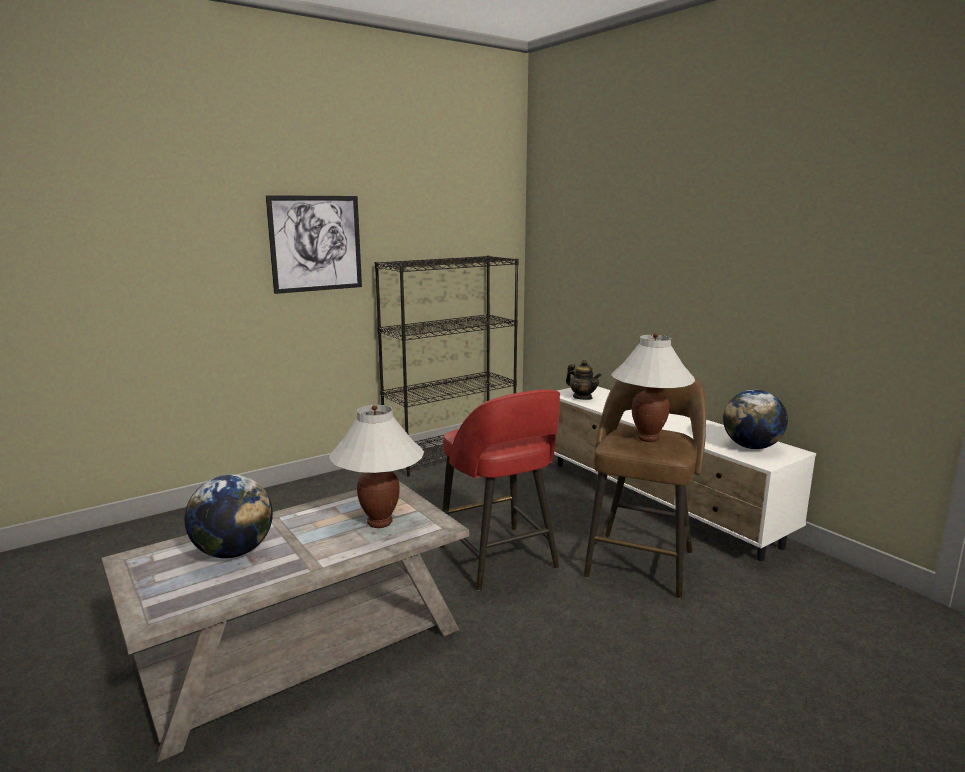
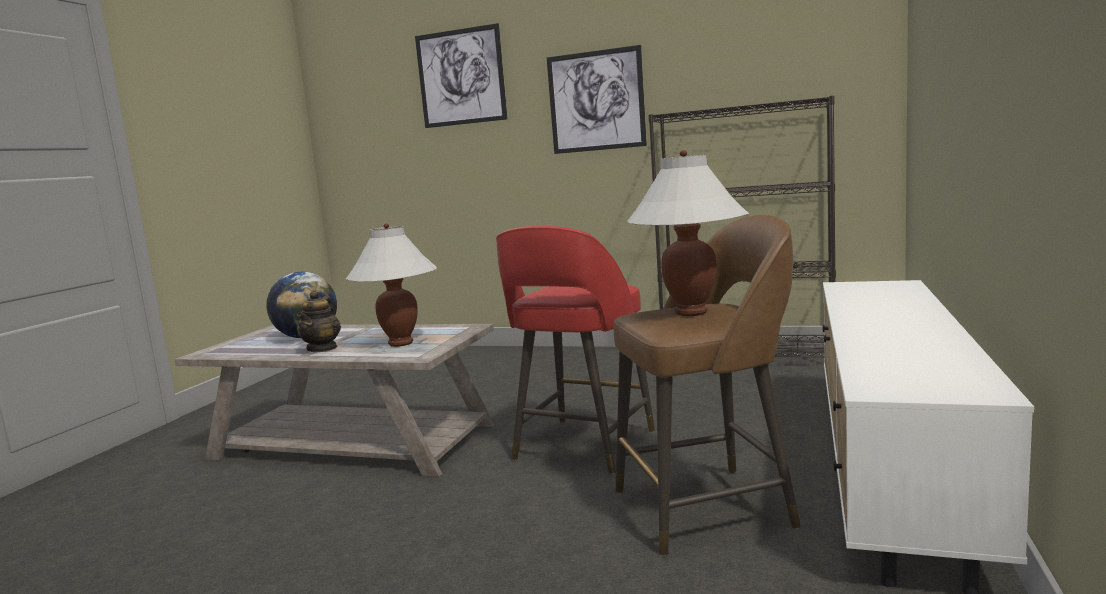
camera: 55 degrees right, 5 degrees down
teapot [566,360,601,400] -> teapot moved to [297,290,341,352]
globe [723,390,788,449] -> none
none -> picture [415,23,508,128]

